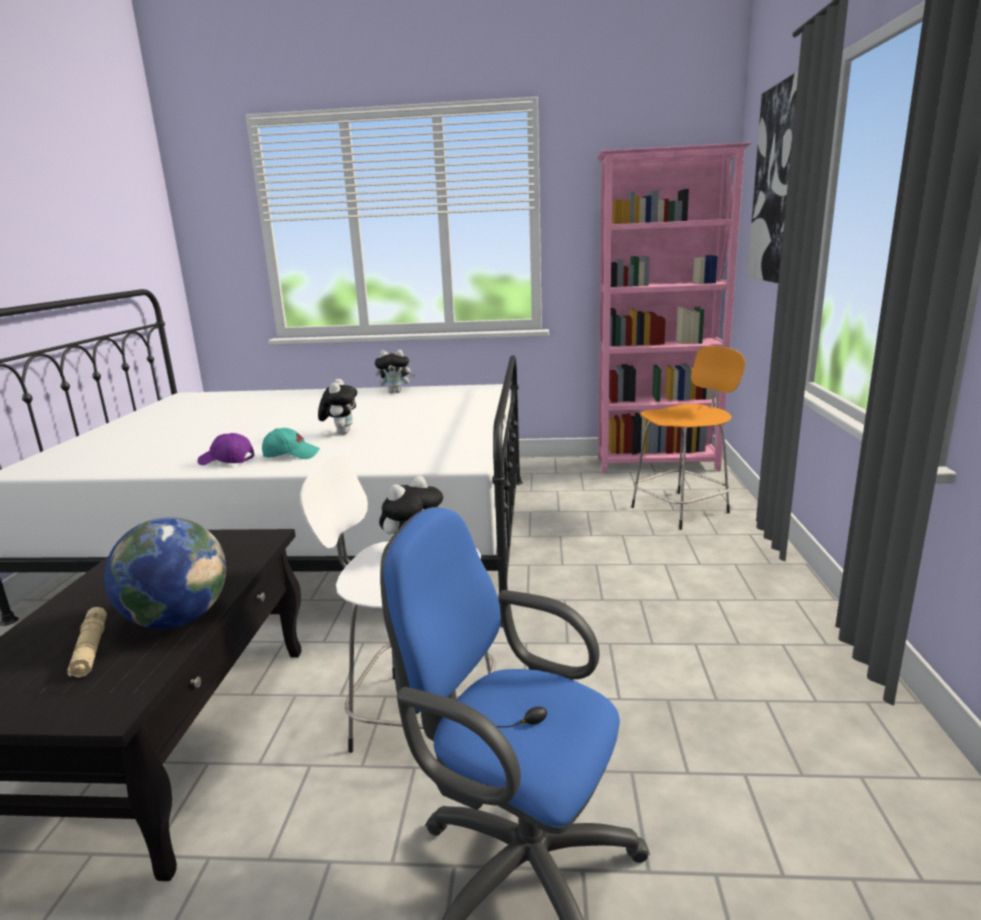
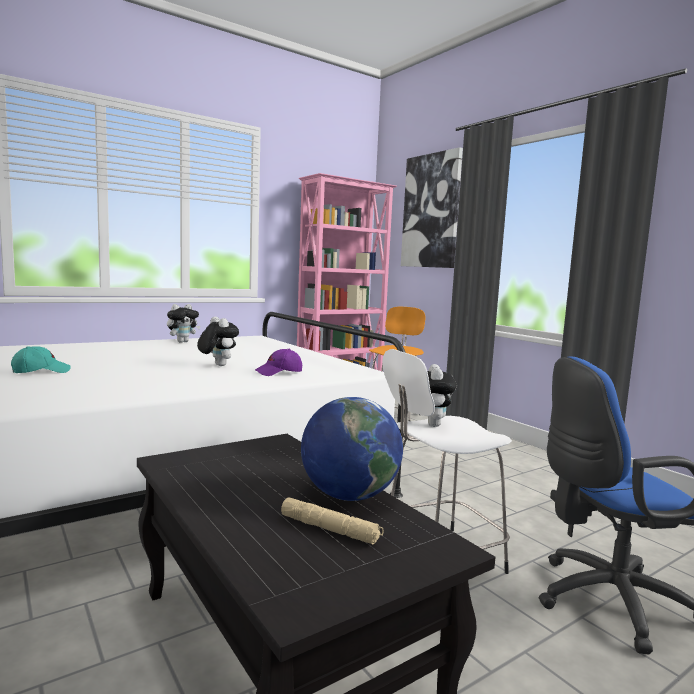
camera: 40 degrees left, 10 degrees down
purple cap [198,433,254,465] -> purple cap moved to [255,349,302,376]
turquoise cap [262,428,320,459] -> turquoise cap moved to [11,346,71,373]

